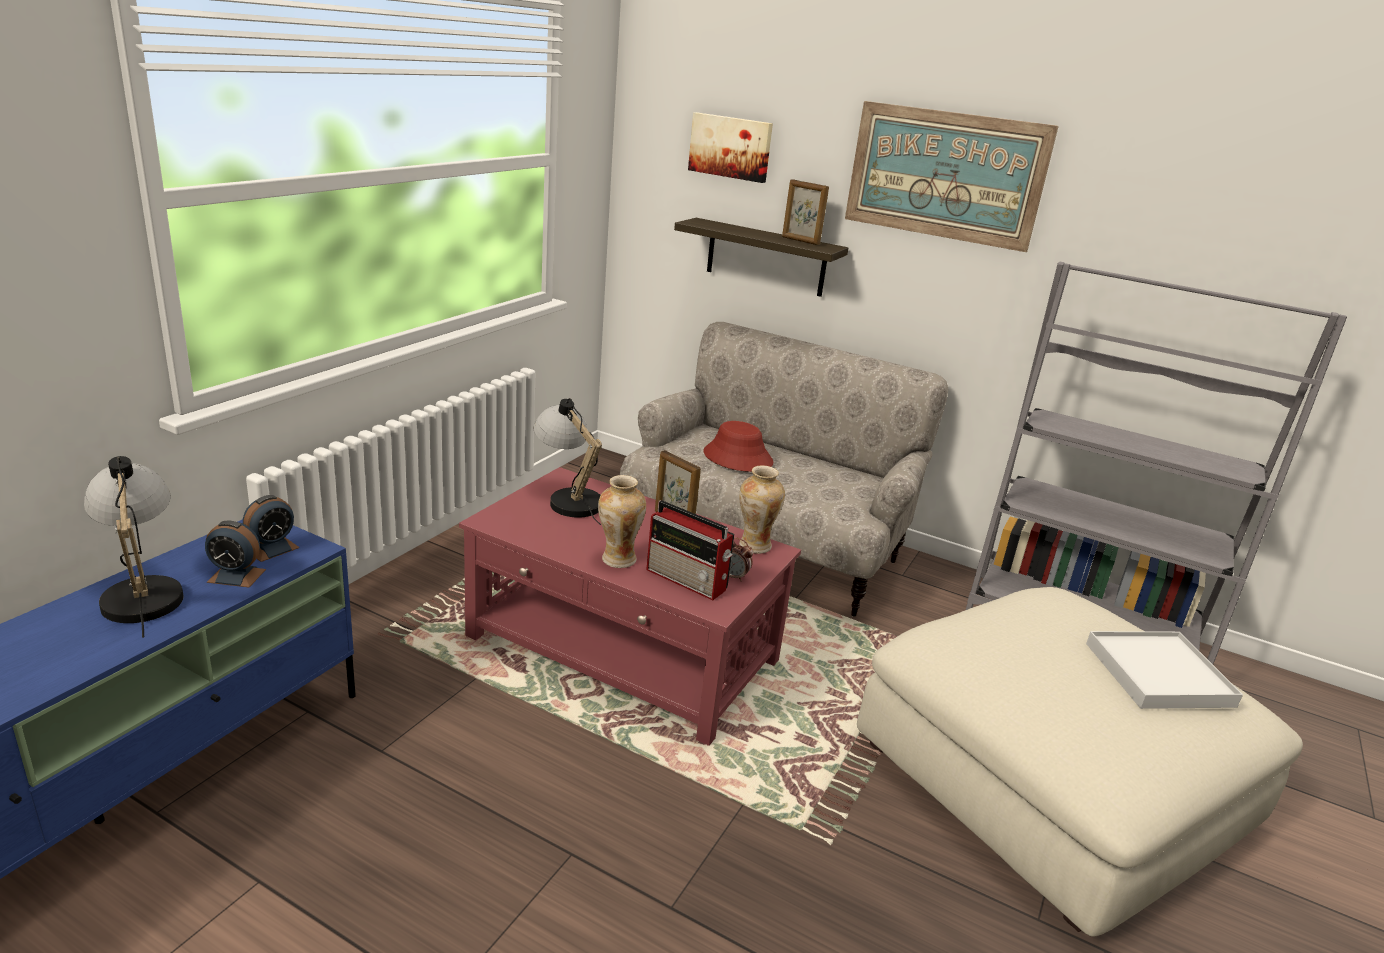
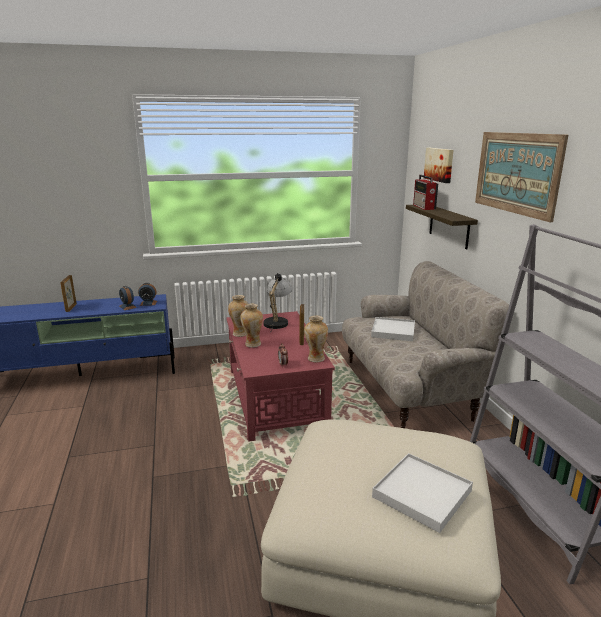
camera: 50 degrees right, 5 degrees down
table lamp [84,456,183,638] -> none
radio [646,500,734,600] -> radio moved to [413,175,438,210]
red hat [704,421,773,472] -> white tray [371,317,415,341]
picture frame [782,179,829,245] -> picture frame moved to [60,275,77,312]
none -> vase [228,295,248,337]

